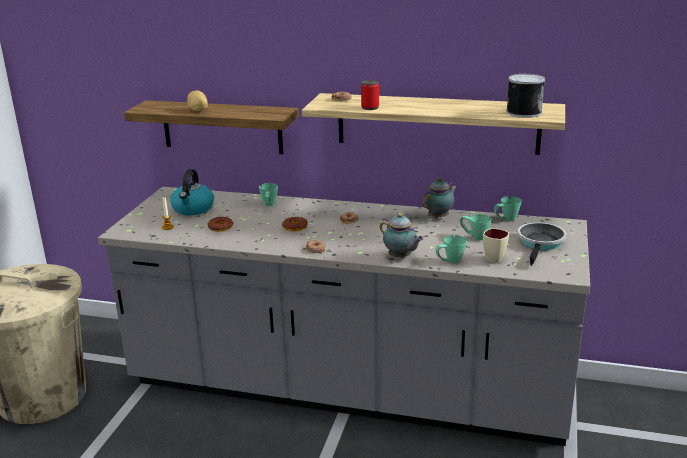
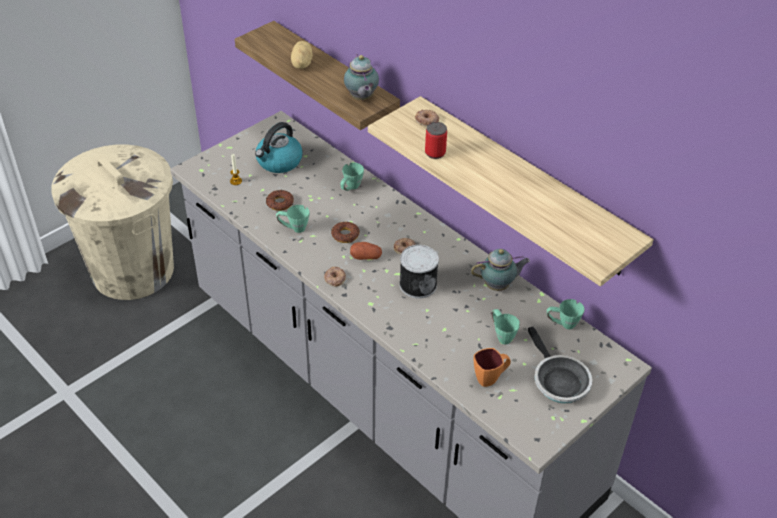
camera: 30 degrees right, 20 degrees up
teapot [380,213,424,258] -> teapot moved to [344,54,379,100]
green mug [436,235,467,263] -> green mug moved to [276,205,310,233]
beige mug [483,228,509,263] -> orange mug [474,348,511,387]
can [506,74,545,118] -> can moved to [399,245,439,298]
frying pan [518,222,567,266] -> frying pan turned 105 degrees clockwise [528,327,592,403]
none -> potato [350,242,382,260]

